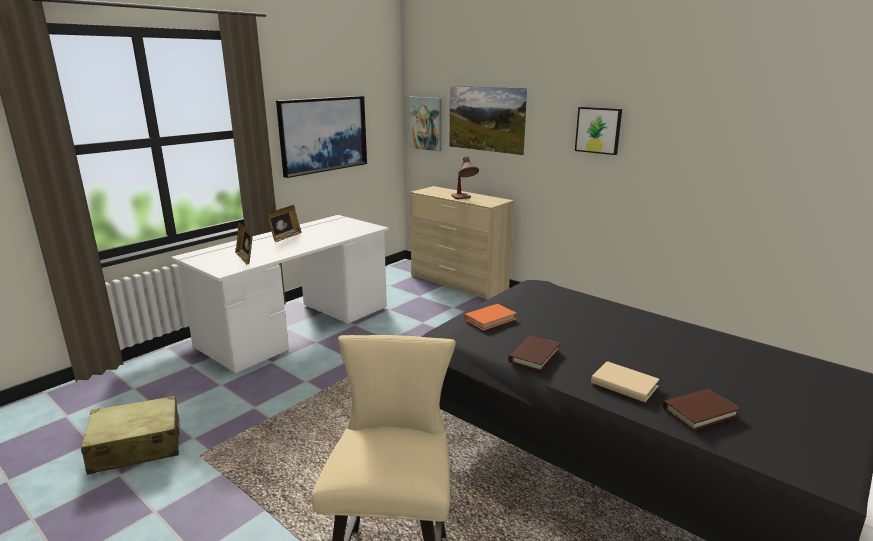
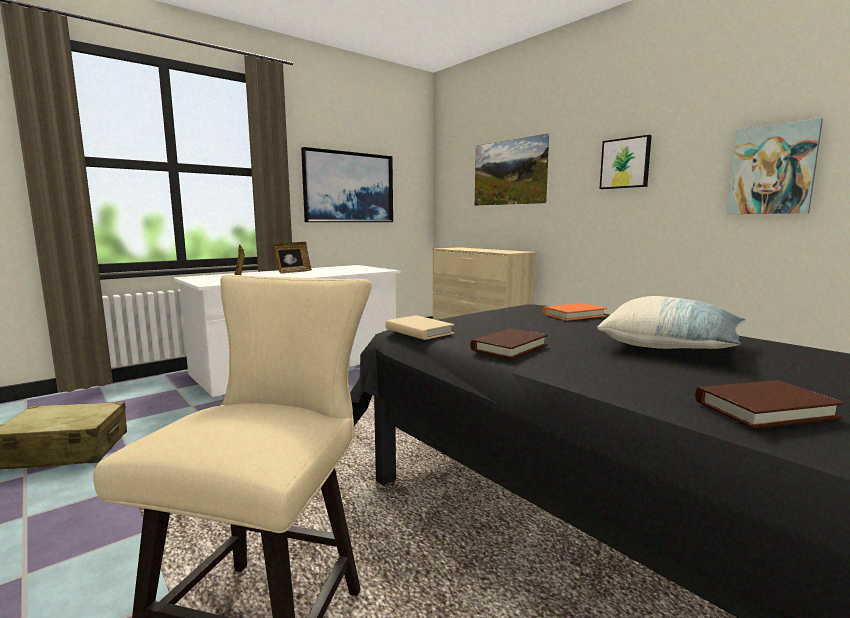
camera: 10 degrees right, 10 degrees down
picture [408,97,442,151] -> picture moved to [727,118,823,214]
table lamp [451,157,479,199] -> none
orange book [464,304,517,331] -> orange book moved to [543,303,607,321]
beige book [591,361,660,402] -> beige book moved to [385,315,454,340]
none -> pillow [597,296,746,349]

